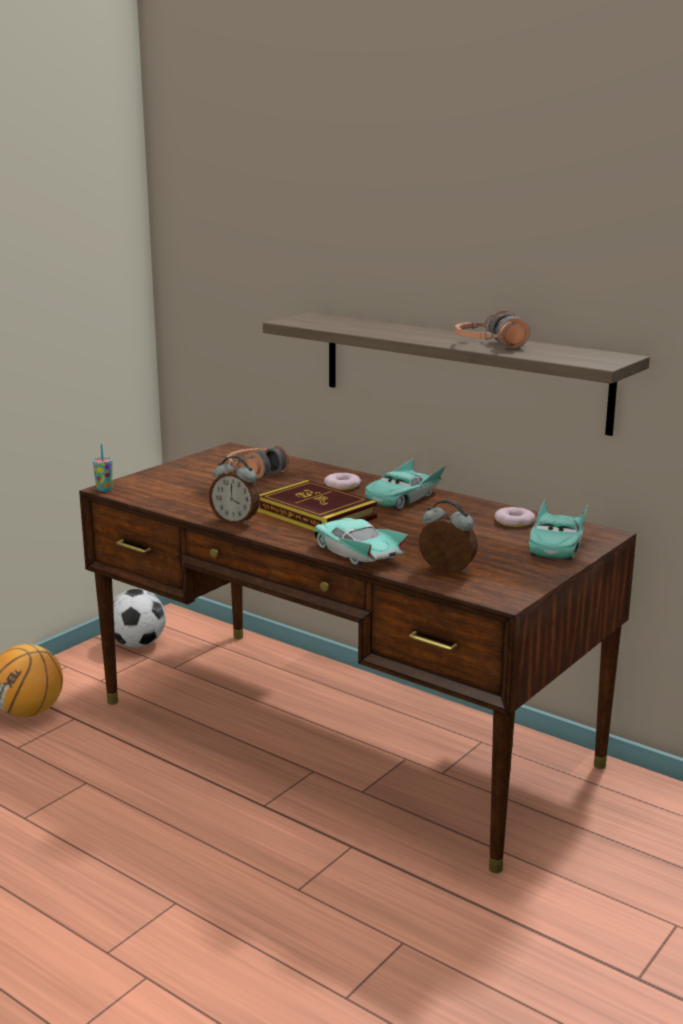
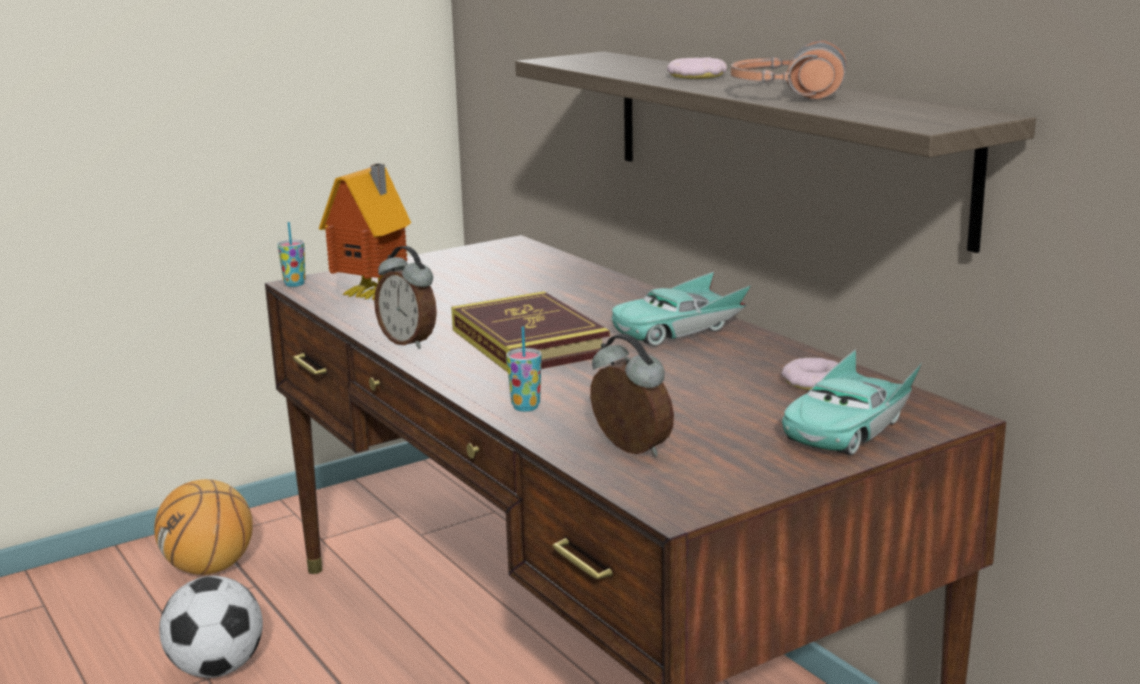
camera: 20 degrees right, 0 degrees up
football [113,589,166,648] -> football moved to [159,576,263,678]
headphones [227,446,289,479] -> none
turquoise toy car [314,518,408,565] -> cup [506,326,541,412]
donut [324,473,361,490] -> donut moved to [667,57,727,79]
none -> toy house [319,163,411,300]

